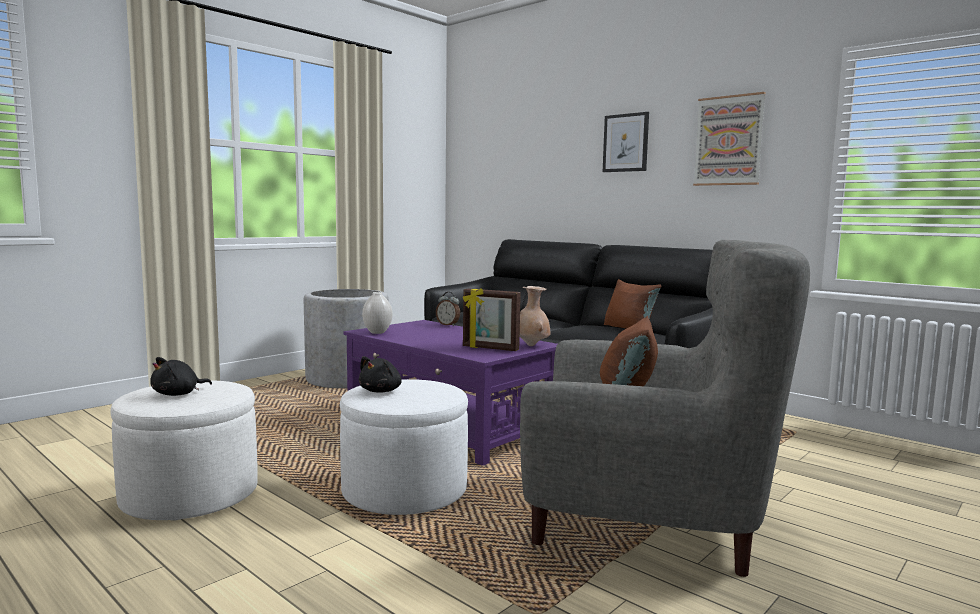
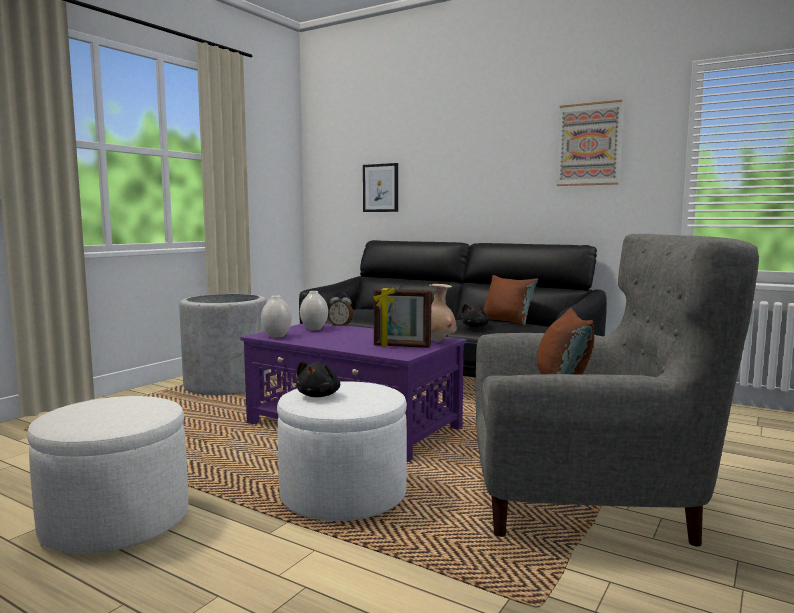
camera: 10 degrees left, 0 degrees up
black plush toy [150,357,212,396] -> black plush toy moved to [461,304,489,327]
picture [603,112,649,172] -> picture moved to [363,163,398,212]
none -> white vase [300,291,328,330]

